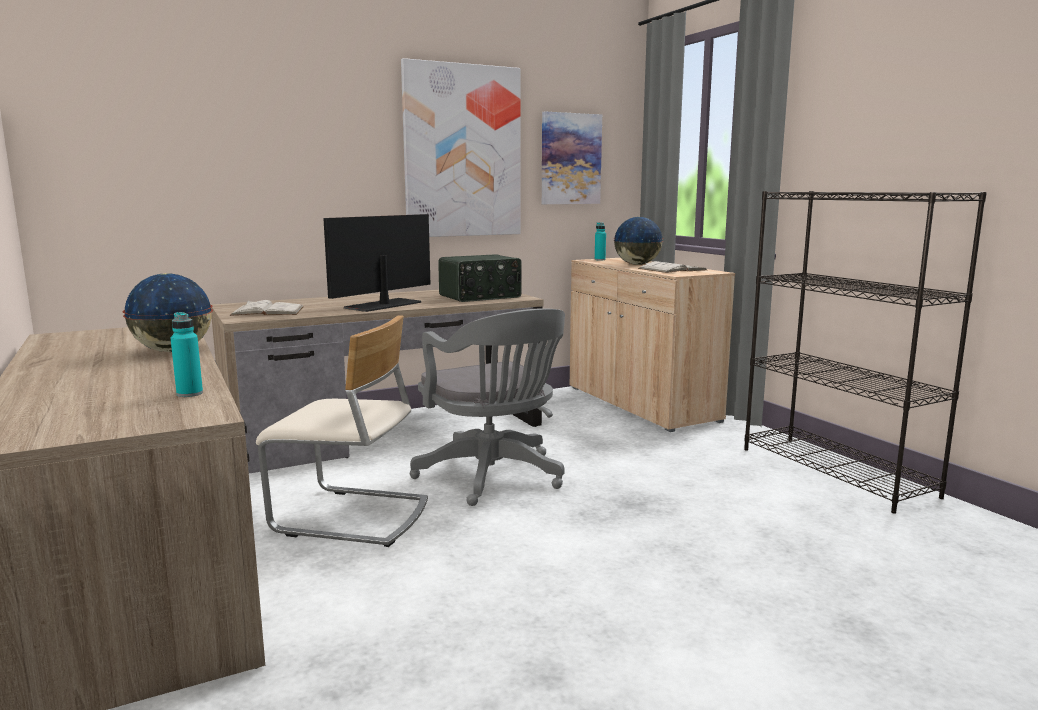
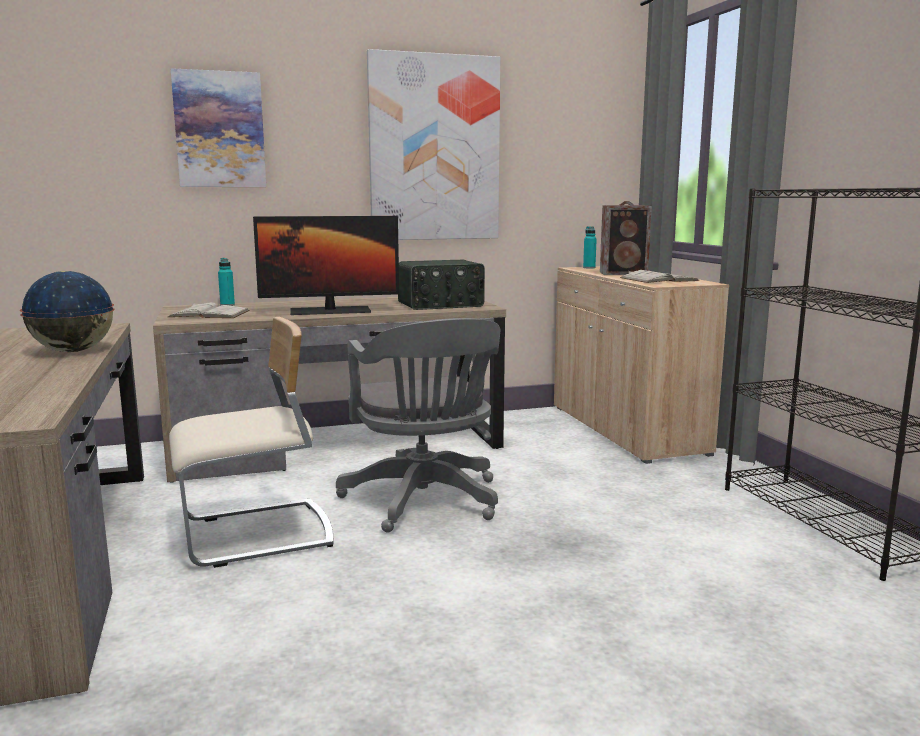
camera: 10 degrees right, 0 degrees up
turquoise bottle [171,312,203,397] -> turquoise bottle moved to [218,258,235,306]
beige chair [256,316,428,547] -> beige chair turned 45 degrees counterclockwise [169,317,334,568]
monitor [324,214,430,312] -> monitor turned 150 degrees counterclockwise [253,216,399,315]
picture [542,112,602,204] -> picture moved to [170,68,266,187]
globe [614,217,663,265] -> speaker [600,201,652,275]

